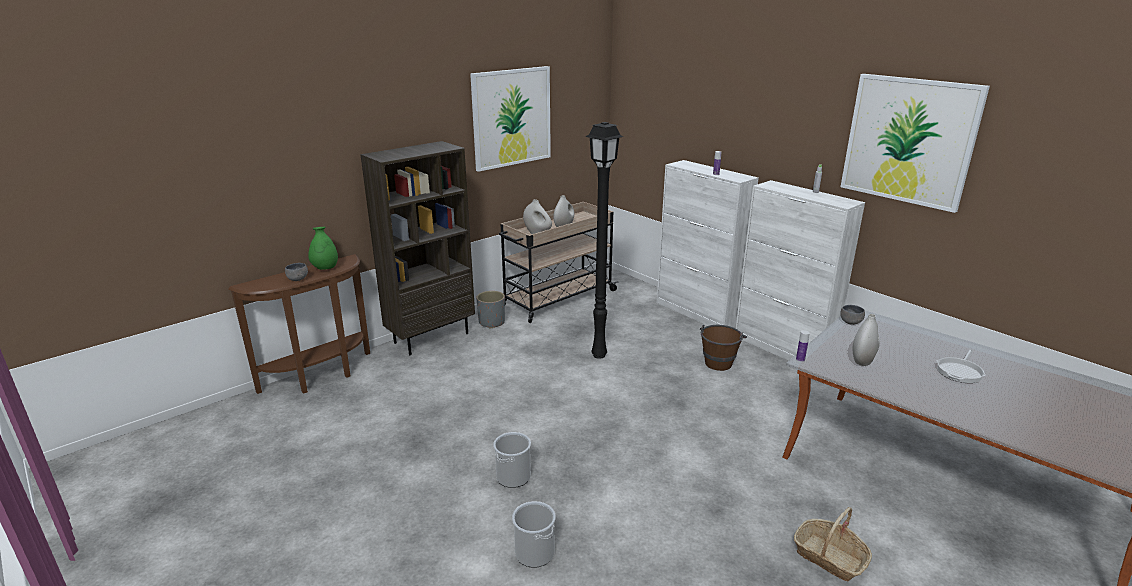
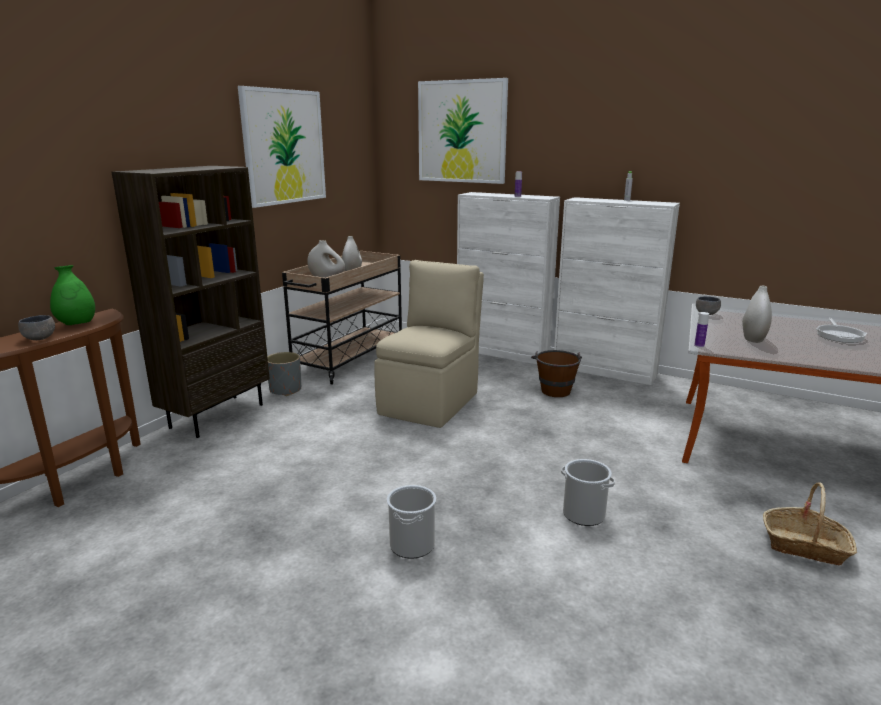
camera: 20 degrees left, 5 degrees down
bucket [512,501,556,568] -> bucket moved to [561,459,615,526]
black floor lamp [585,122,624,359] -> beige chair [374,260,484,428]
picture [841,74,990,213] -> picture moved to [418,78,508,184]

